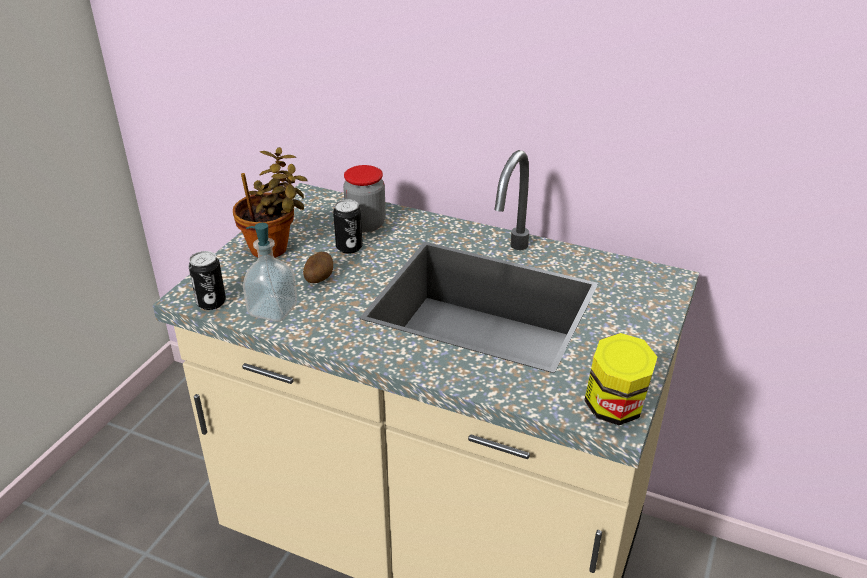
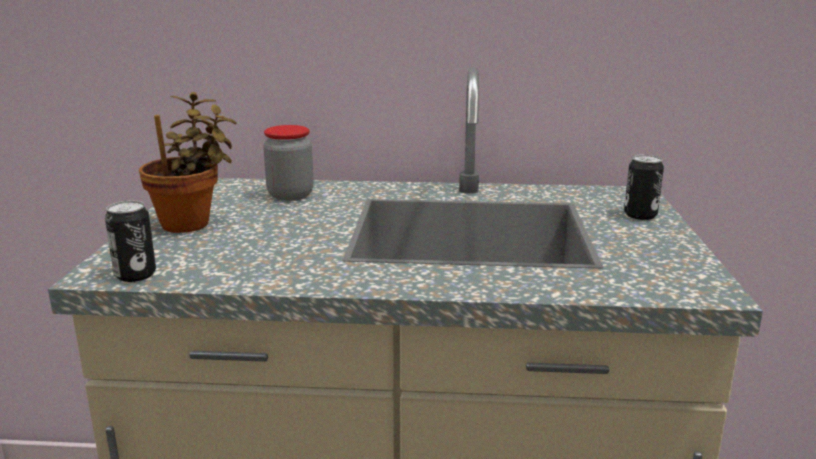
camera: 20 degrees left, 15 degrees down
soap dispenser [243,223,297,322] -> none
potato [303,252,333,283] -> none
can [333,199,363,254] -> can moved to [624,155,664,220]
jar [584,333,657,425] -> none

